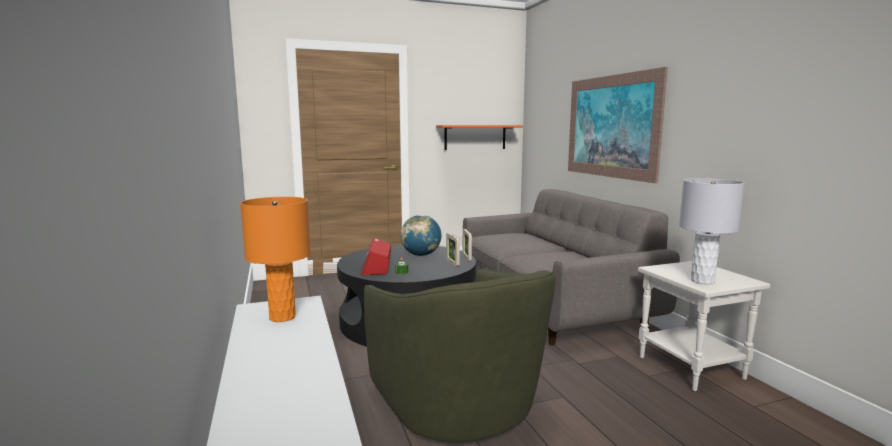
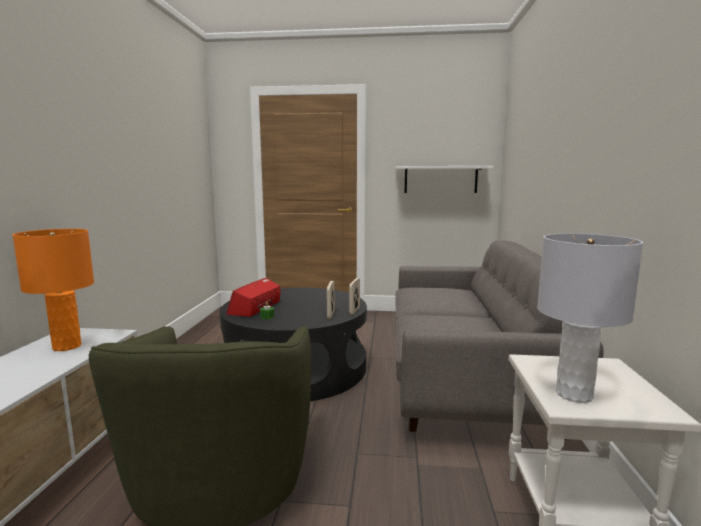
camera: 25 degrees right, 0 degrees up
globe [400,215,441,256] -> none
orange shelf [436,125,523,150] -> white shelf [395,166,493,193]
picture [568,67,668,183] -> none

